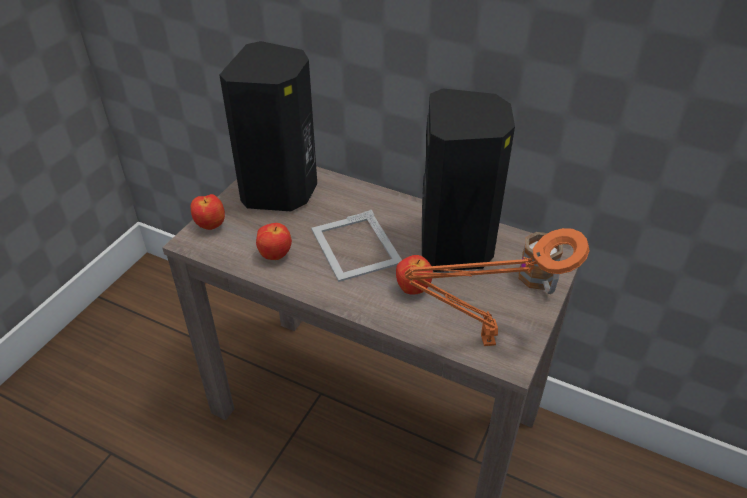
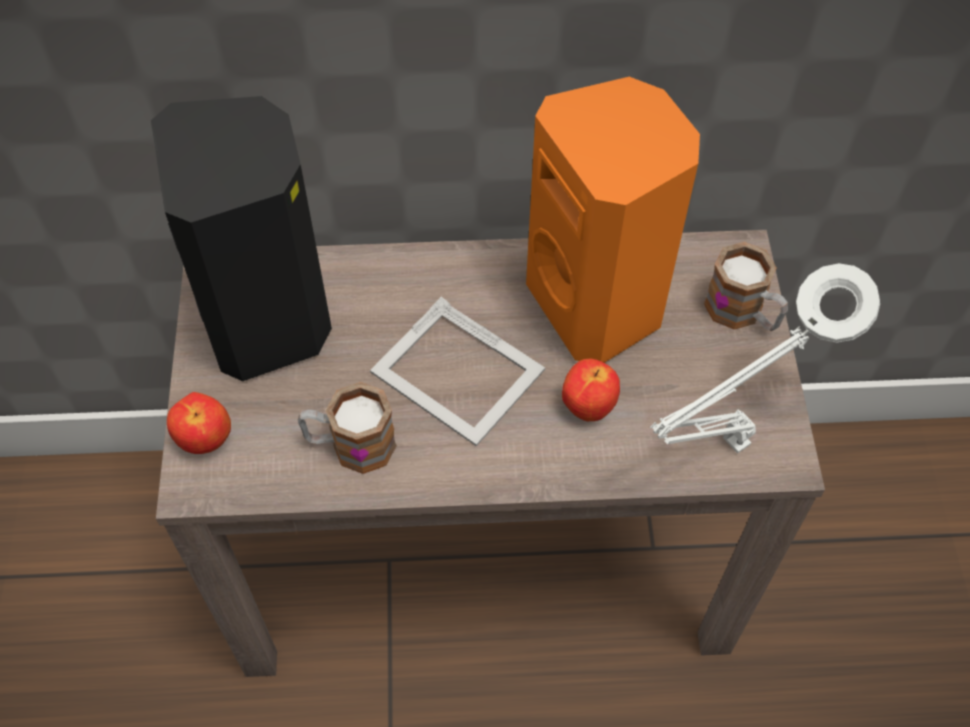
camera: 30 degrees left, 15 degrees up
apple [256,223,292,260] -> mug [298,382,397,474]
orange table lamp [405,228,590,346] -> white table lamp [650,263,880,453]
black speaker [422,88,515,272] -> orange speaker [526,77,700,363]

